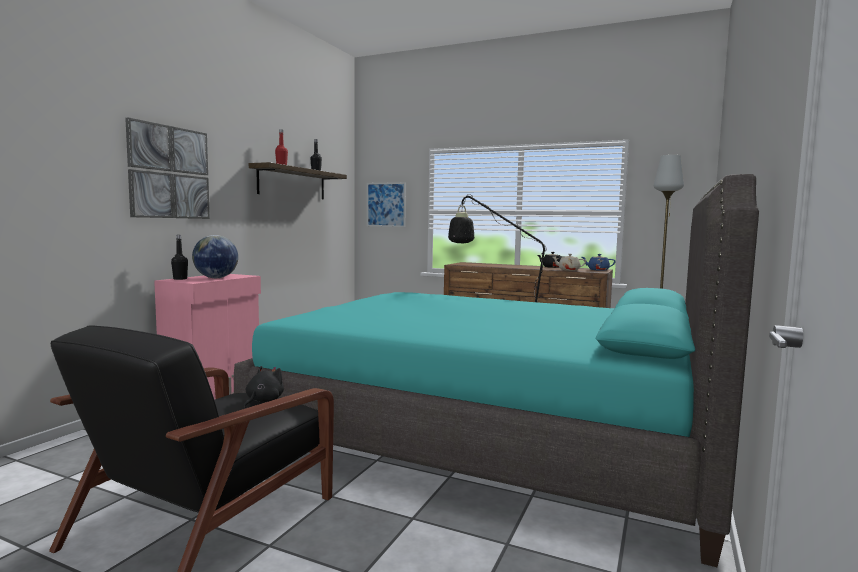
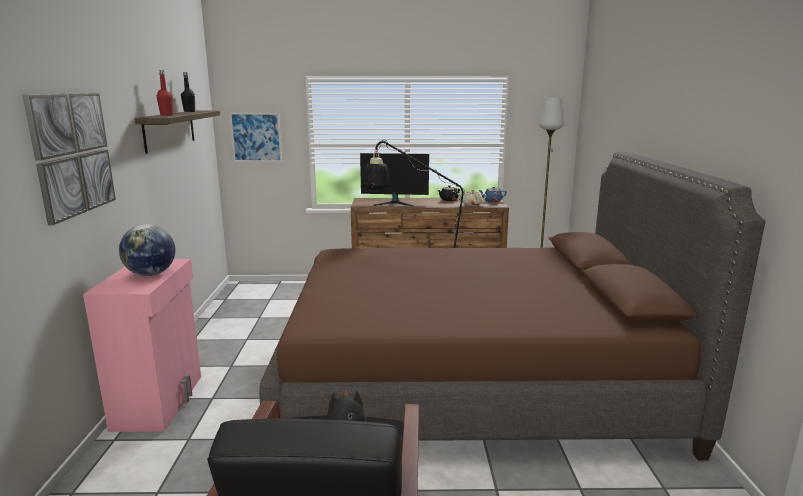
camera: 25 degrees left, 10 degrees up
black bottle [171,235,188,280] -> none
turquoise bed [234,174,759,567] -> brown bed [259,152,765,461]
none -> monitor [360,153,429,207]

